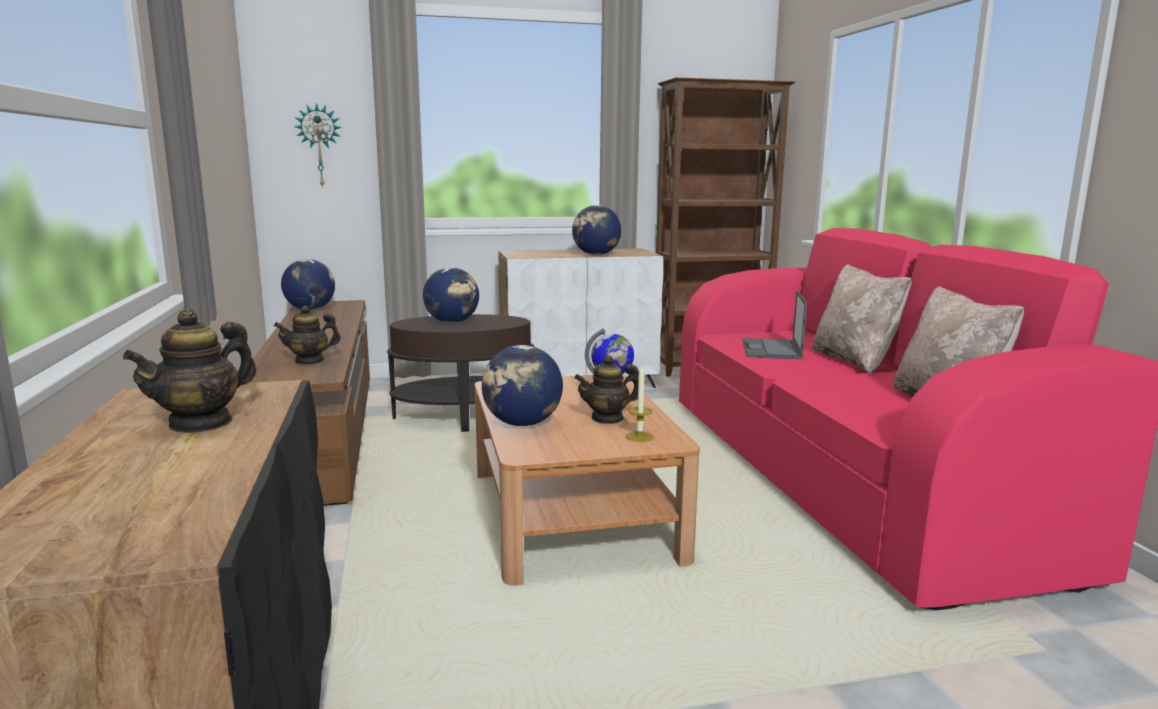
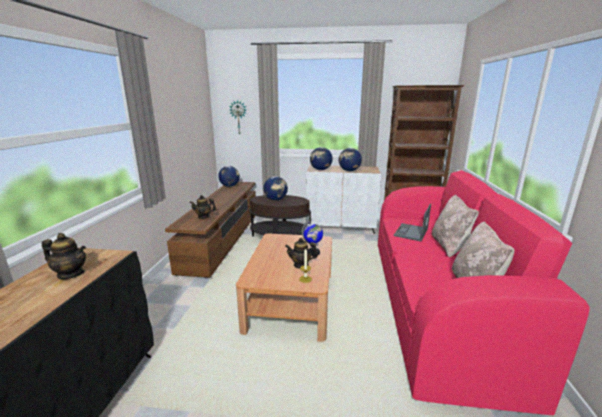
camera: 20 degrees right, 5 degrees up
teapot [123,309,256,433] -> teapot turned 135 degrees counterclockwise [42,233,86,279]
globe [482,345,563,426] -> globe moved to [310,147,333,170]

